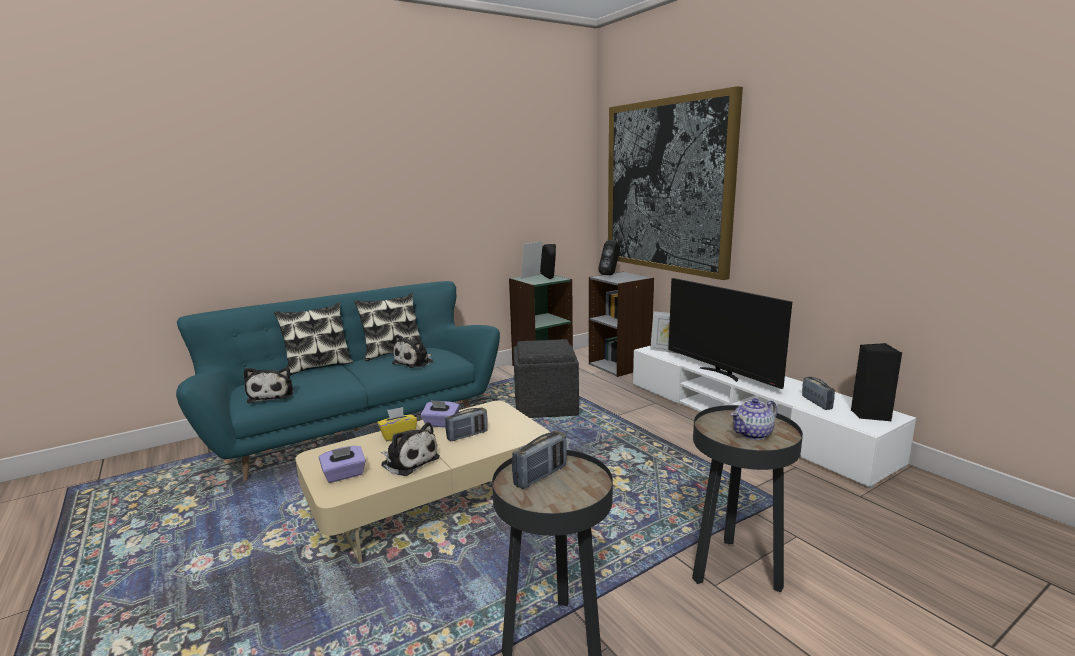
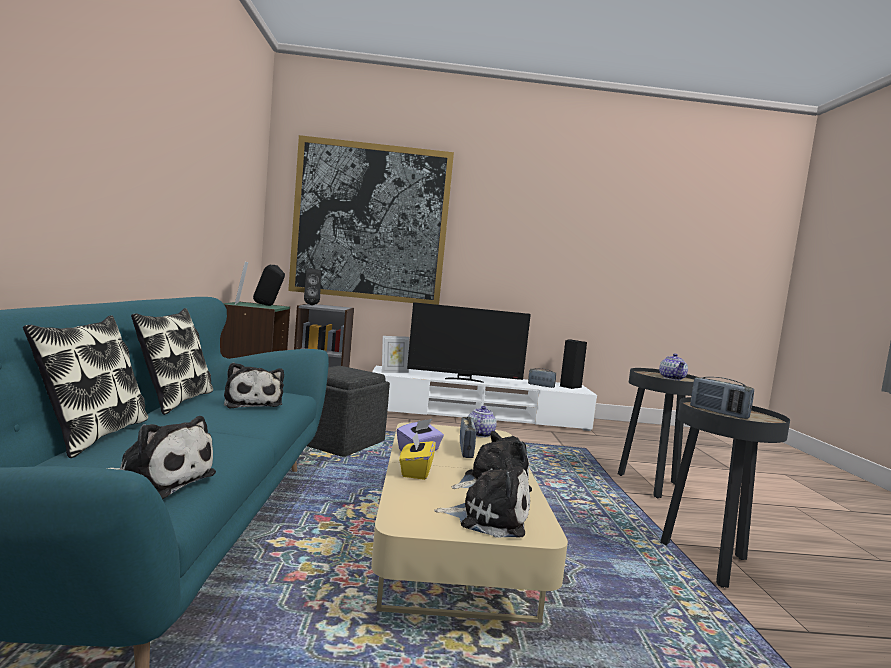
camera: 60 degrees left, 10 degrees down
purple tissue box [319,446,366,483] -> plush toy [434,458,530,538]
radio [512,431,567,489] -> radio turned 150 degrees clockwise [690,377,754,419]
none -> teapot [468,406,497,437]

